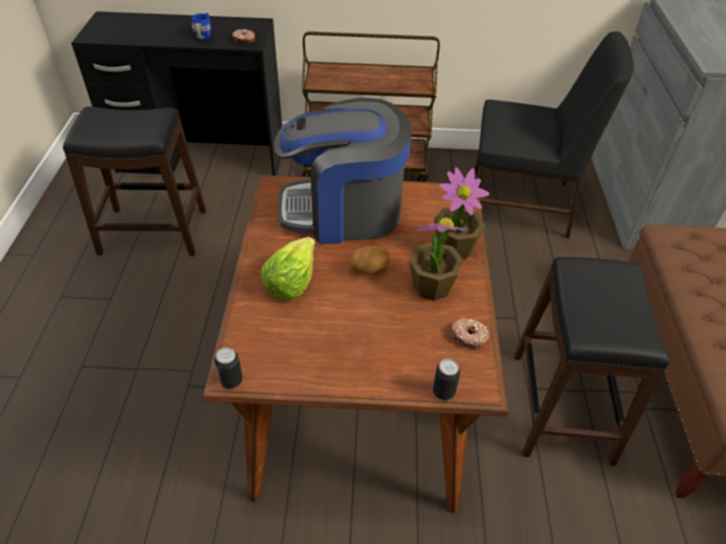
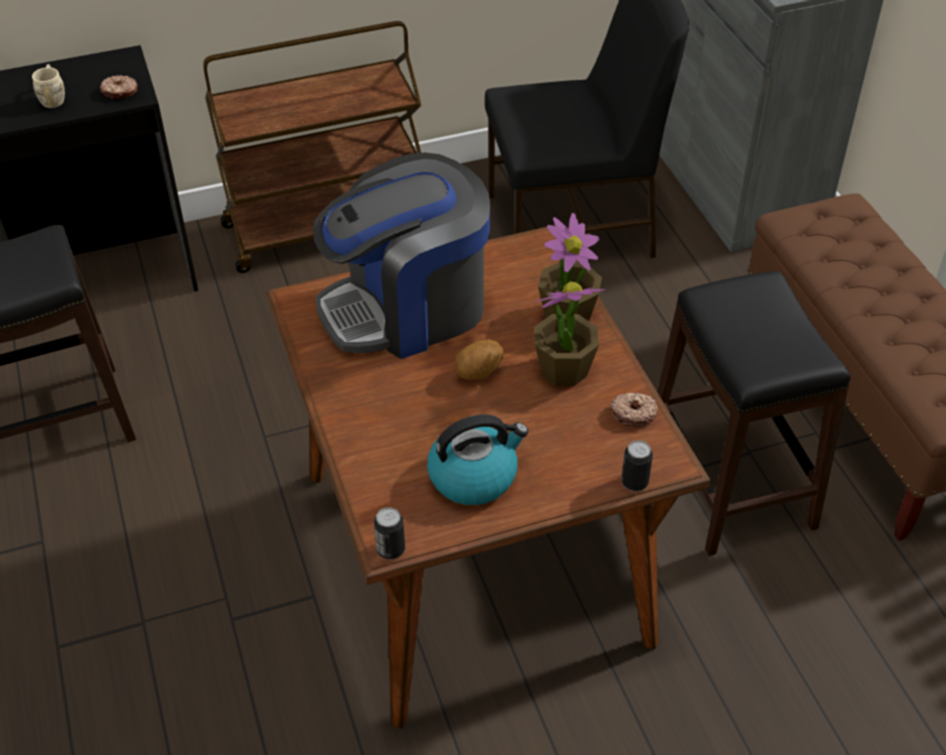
camera: 20 degrees left, 0 degrees up
blue mug [192,13,211,40] -> beige mug [32,64,65,108]
lettuce [261,237,315,300] -> none
none -> kettle [427,414,528,505]

